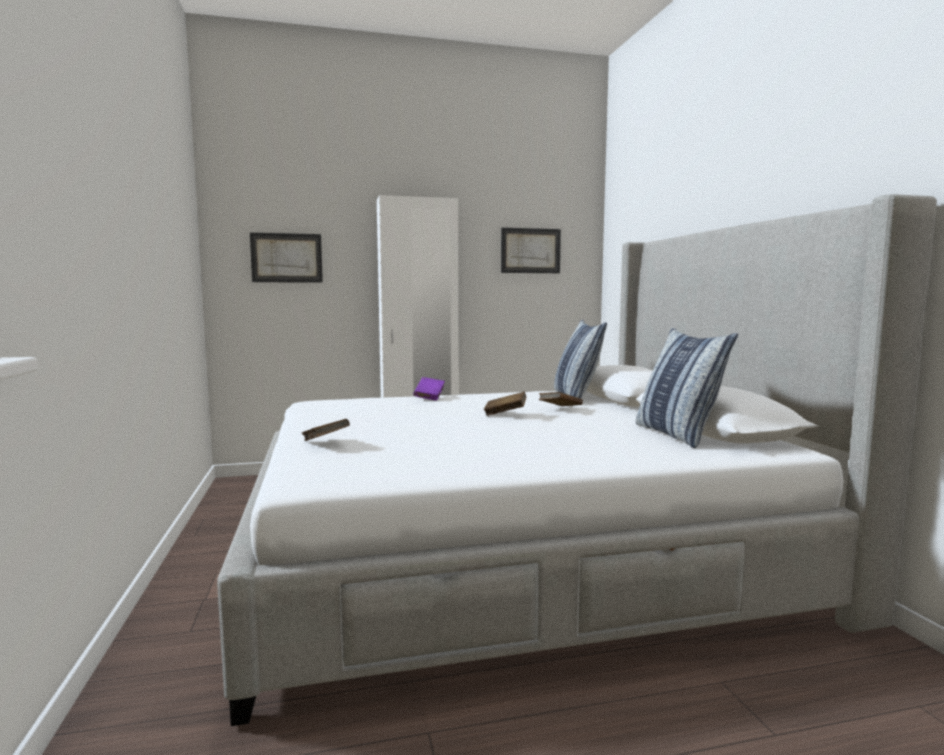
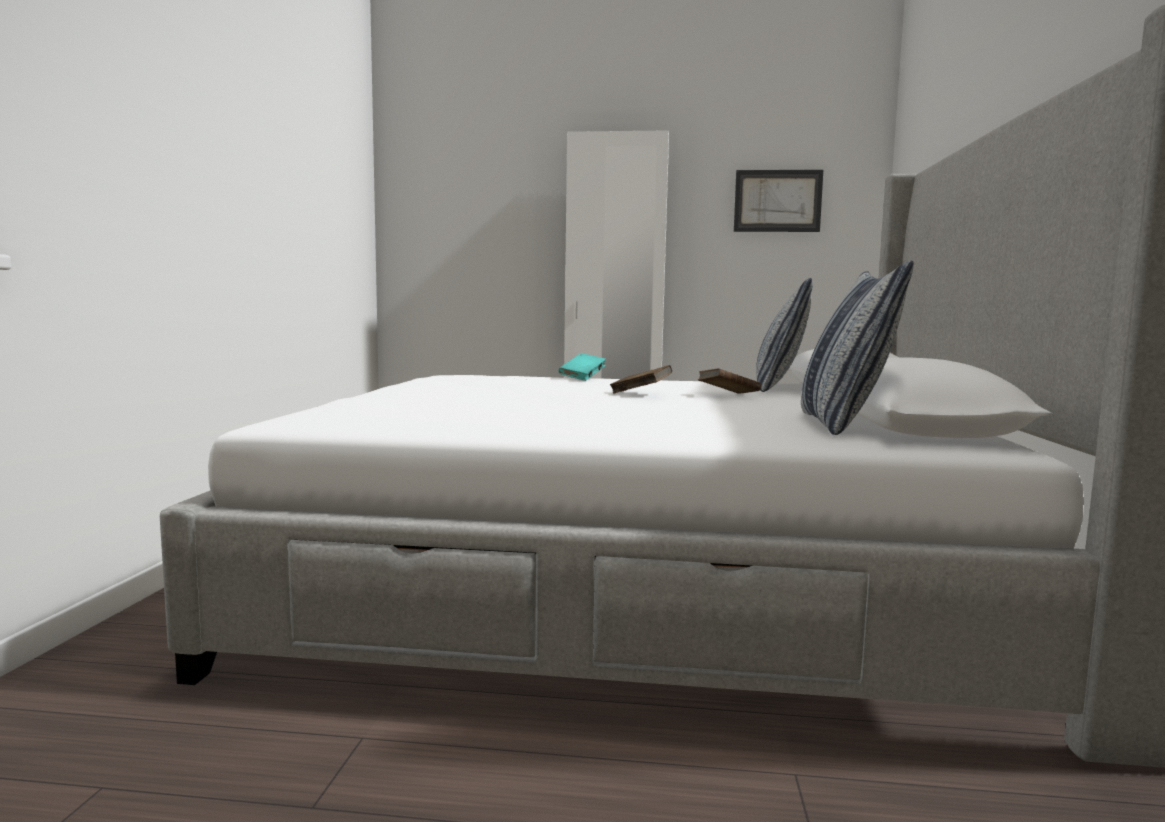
camera: 20 degrees right, 0 degrees up
picture [250,233,323,283] -> none
brown book [302,419,350,441] -> none
purple book [413,377,445,401] -> turquoise book [559,353,606,381]

